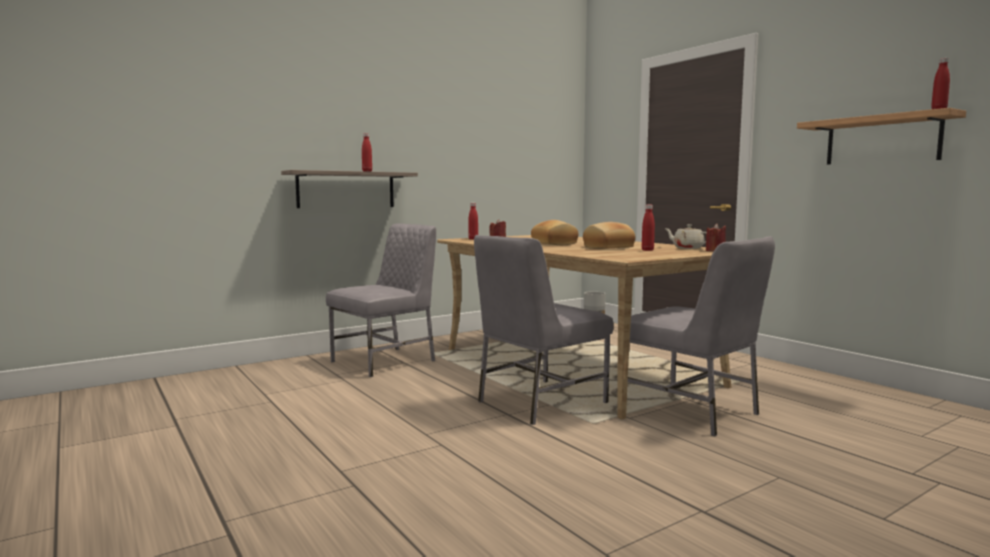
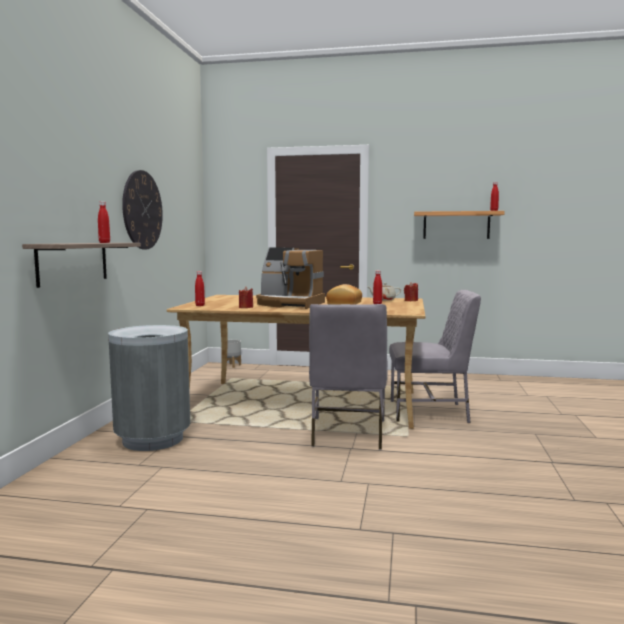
camera: 45 degrees left, 0 degrees up
grey chair [326,223,436,377] -> grey trash can [108,325,191,451]
bread [531,220,579,245] -> coffee machine [256,248,325,309]
none -> wall clock [122,170,163,250]

